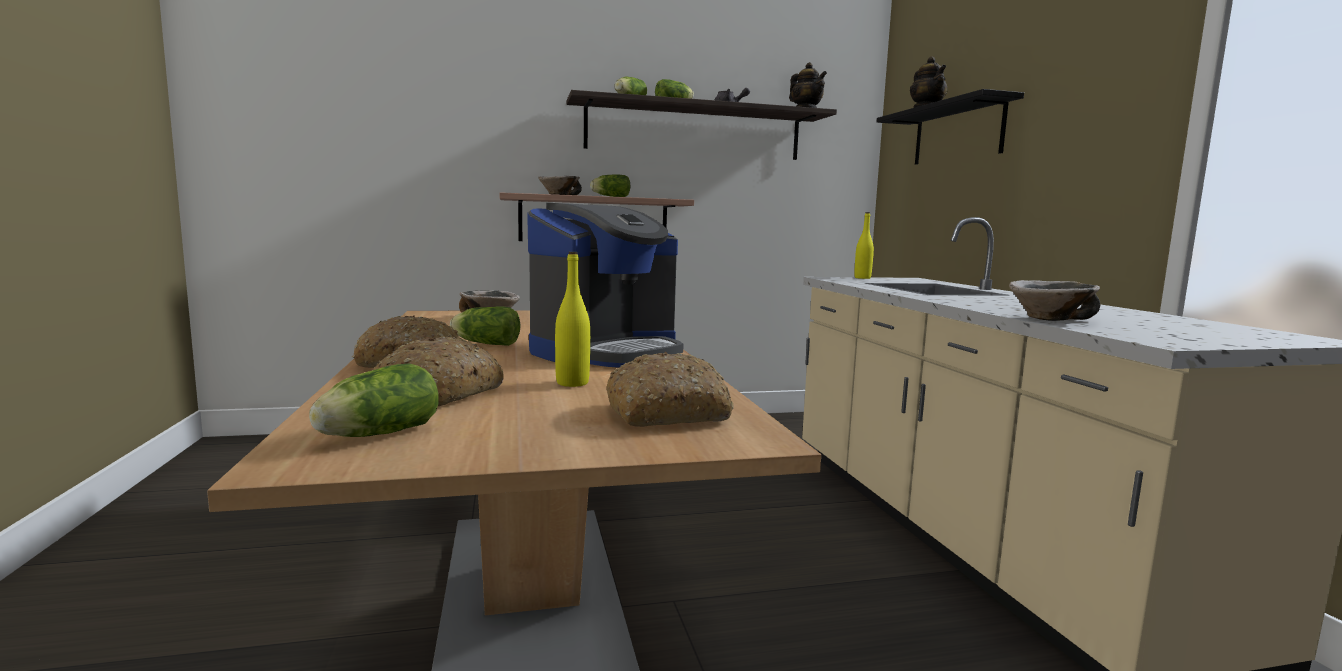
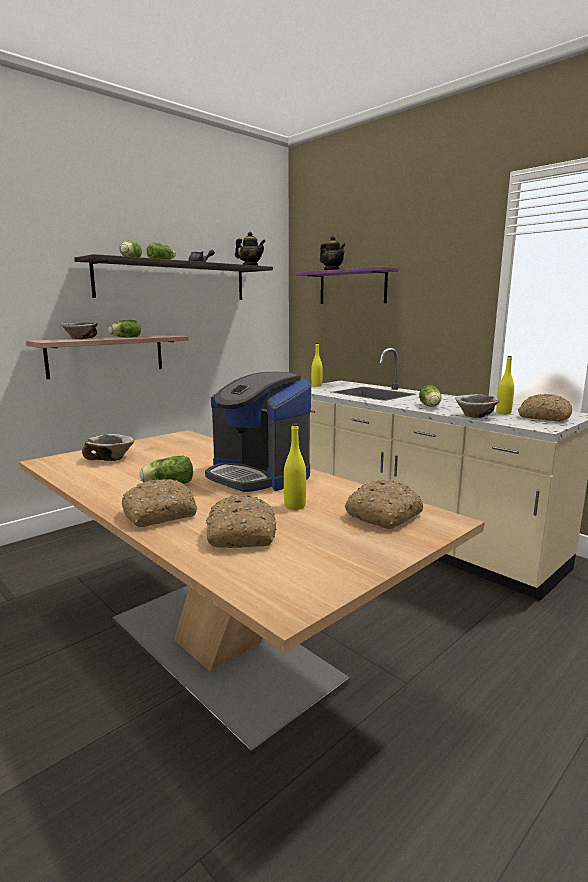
camera: 30 degrees left, 5 degrees up
lettuce [309,363,439,437] -> lettuce moved to [419,385,442,407]
coffee machine [528,203,684,368] -> coffee machine turned 120 degrees clockwise [205,372,311,492]
black shelf [877,89,1024,165] -> purple shelf [296,266,398,304]
none -> yellow bottle [496,356,514,414]
none -> bread [518,394,572,422]

